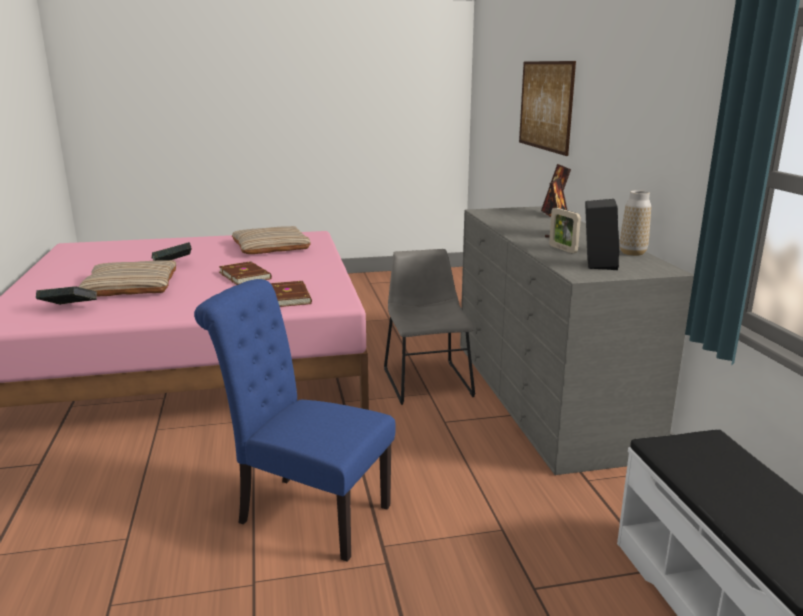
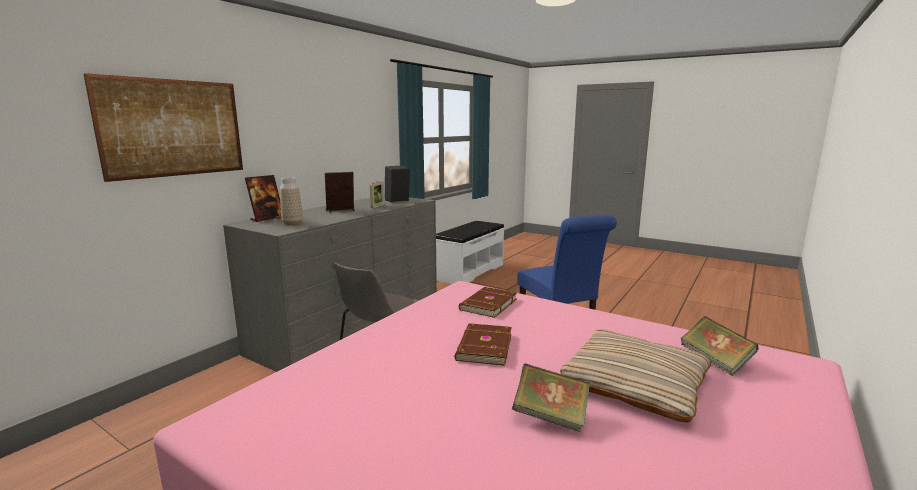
camera: 135 degrees left, 5 degrees down
beige pillow [232,226,311,254] -> none
vase [619,190,651,256] -> vase moved to [280,178,303,225]

